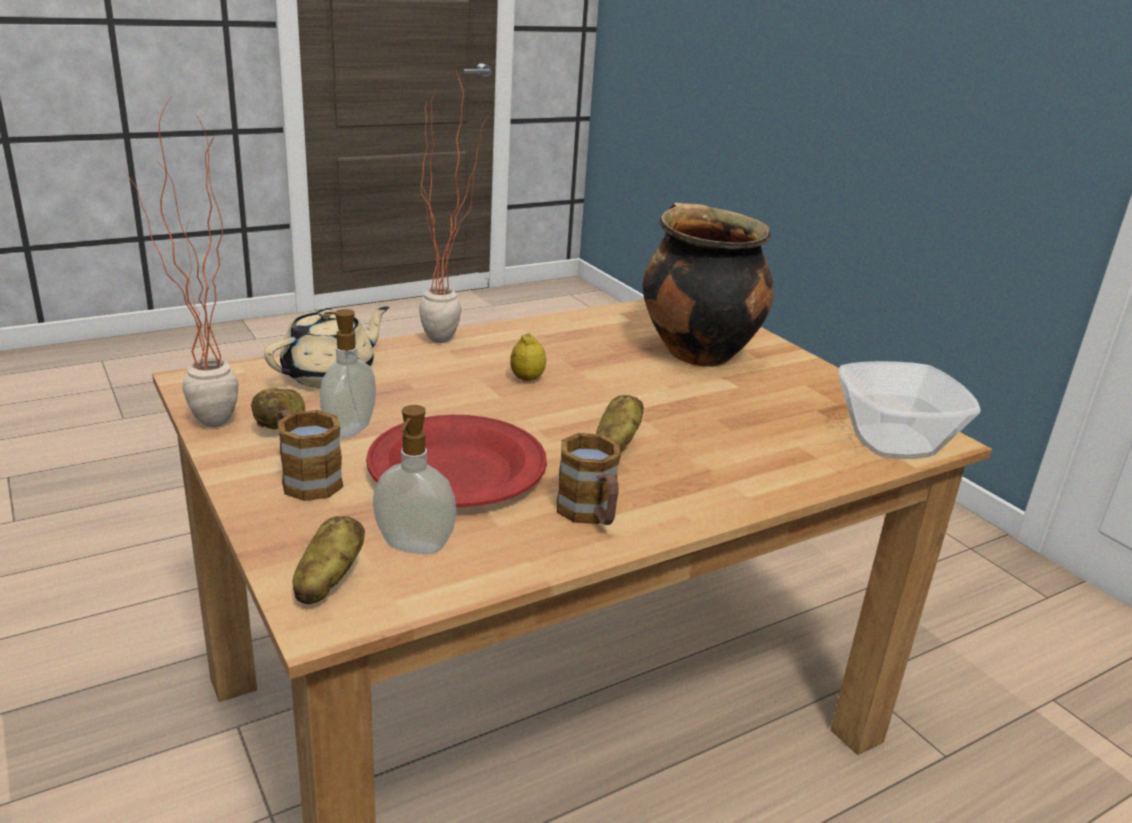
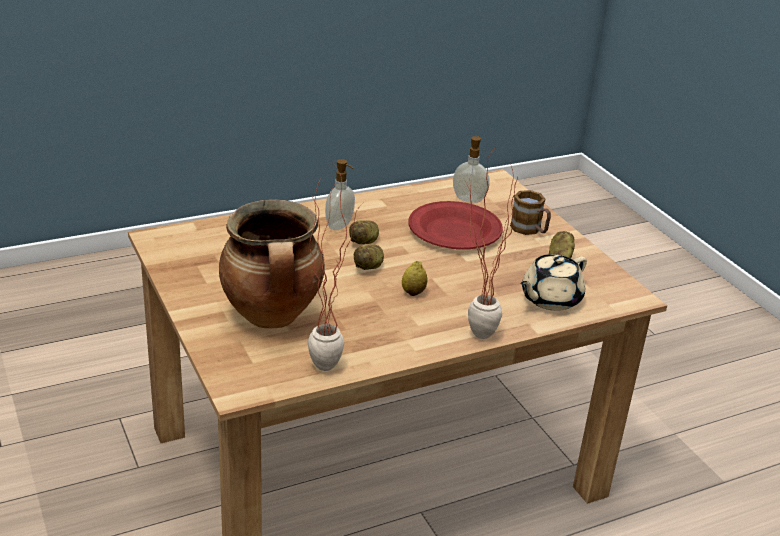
camera: 175 degrees left, 5 degrees up
potted plant [125,98,239,428] -> potted plant moved to [308,163,362,371]
potato [292,516,365,604] -> potato moved to [354,244,384,270]
soap dispenser [320,309,376,438] -> soap dispenser moved to [325,159,355,230]
mug [557,433,621,525] -> none
bowl [838,361,980,459] -> none

